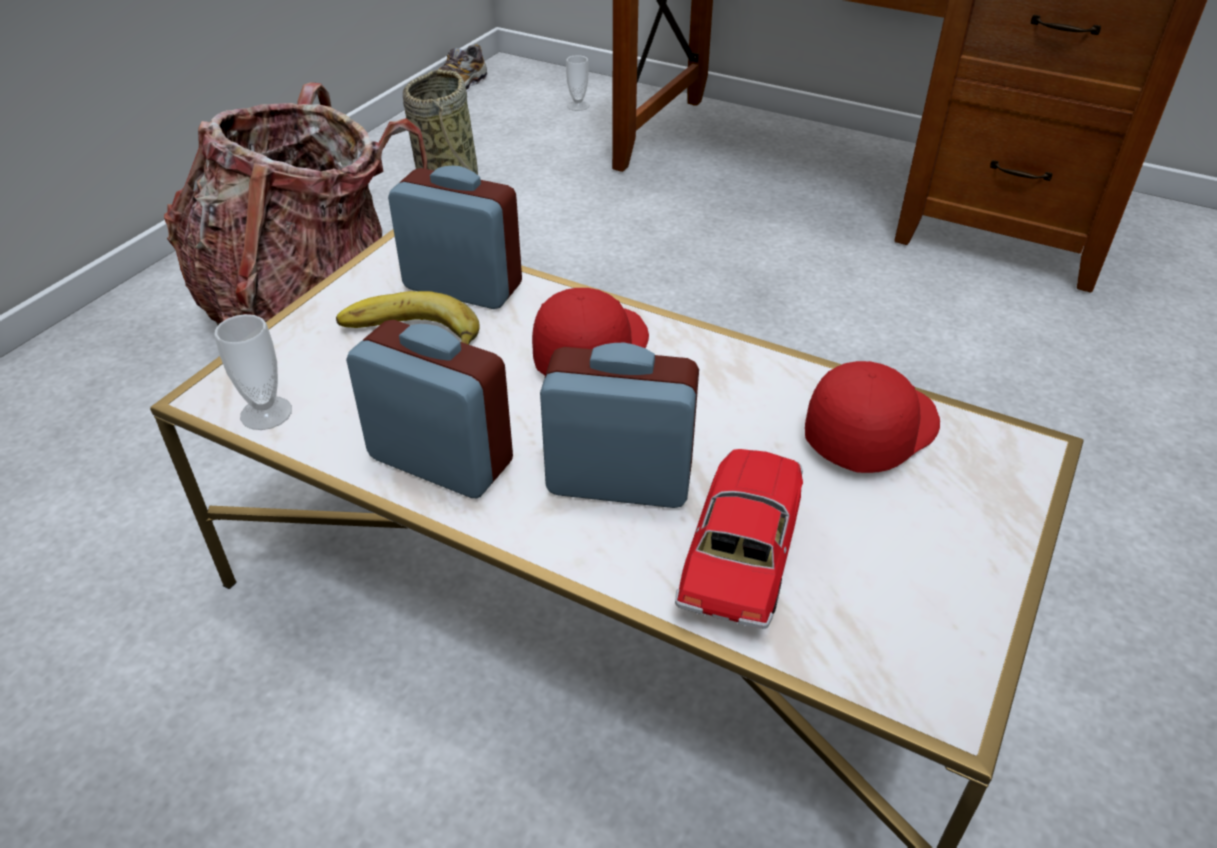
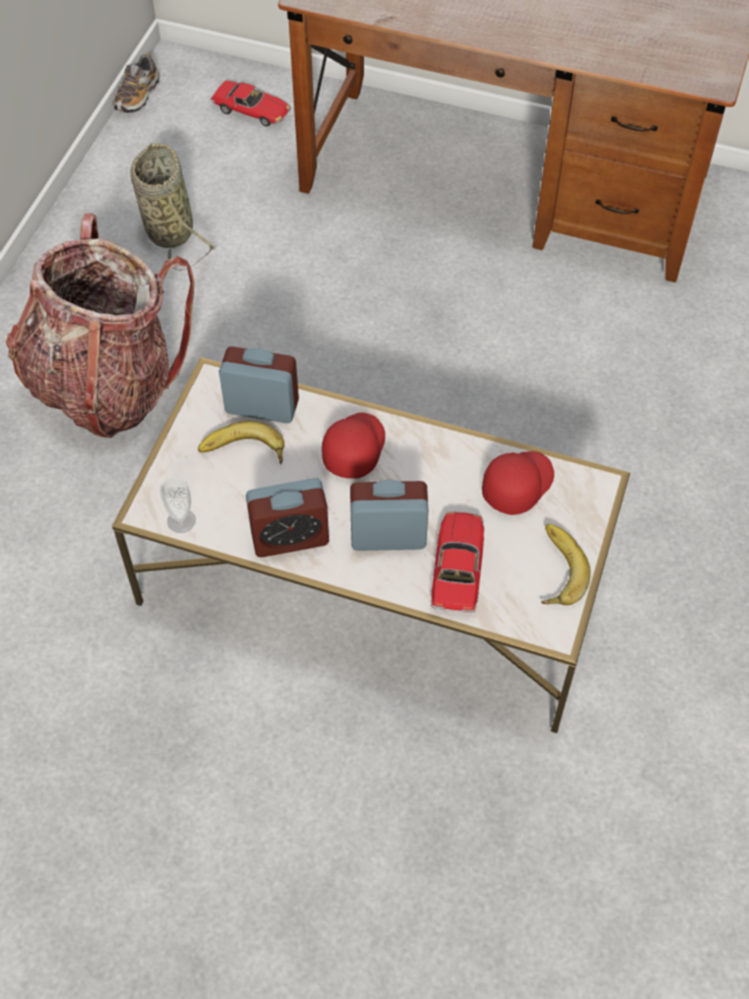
camera: 10 degrees left, 15 degrees up
alarm clock [346,320,513,498] -> alarm clock turned 150 degrees clockwise [246,478,329,557]
cup [566,55,589,111] -> toy car [210,80,291,126]
none -> banana [541,524,591,605]

